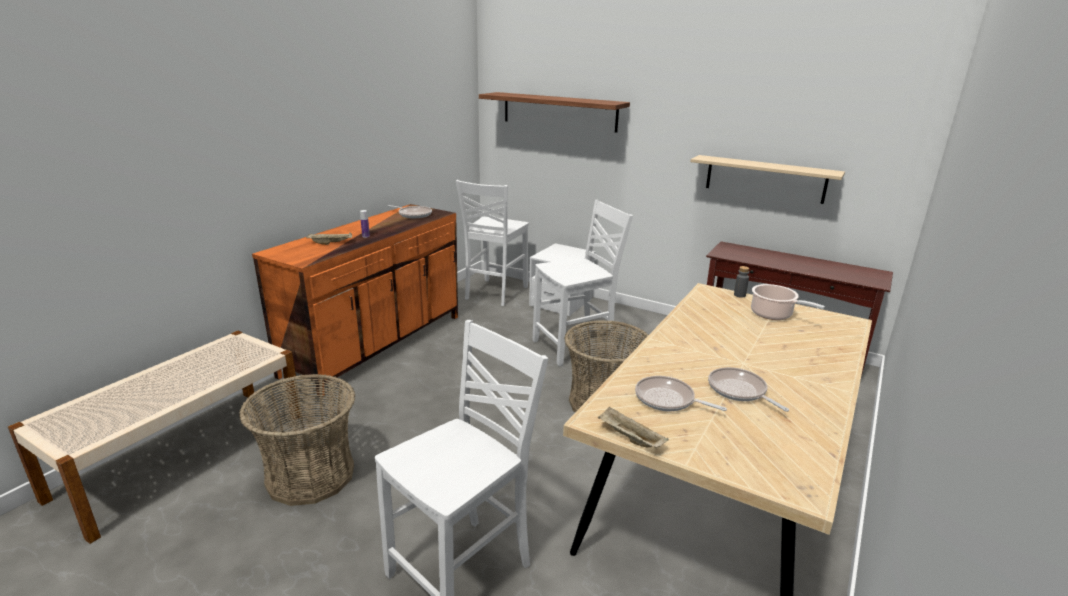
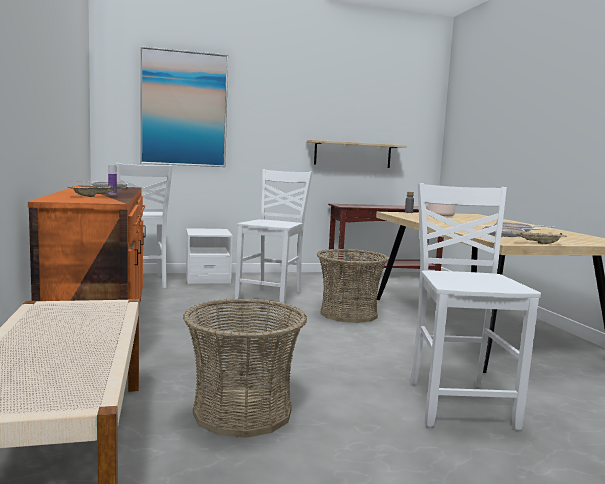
camera: 45 degrees left, 15 degrees down
shelf [479,92,630,133] -> picture [140,46,228,167]

